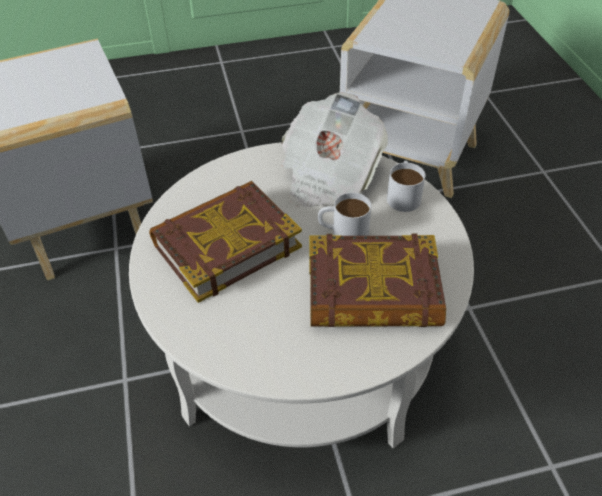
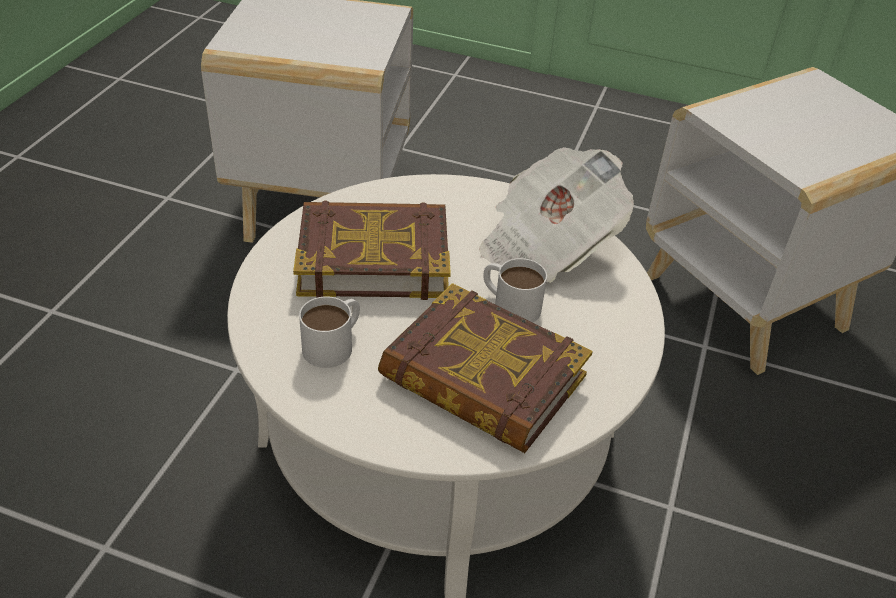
camera: 30 degrees right, 5 degrees down
white mug [387,161,426,212] -> white mug moved to [299,296,360,368]

